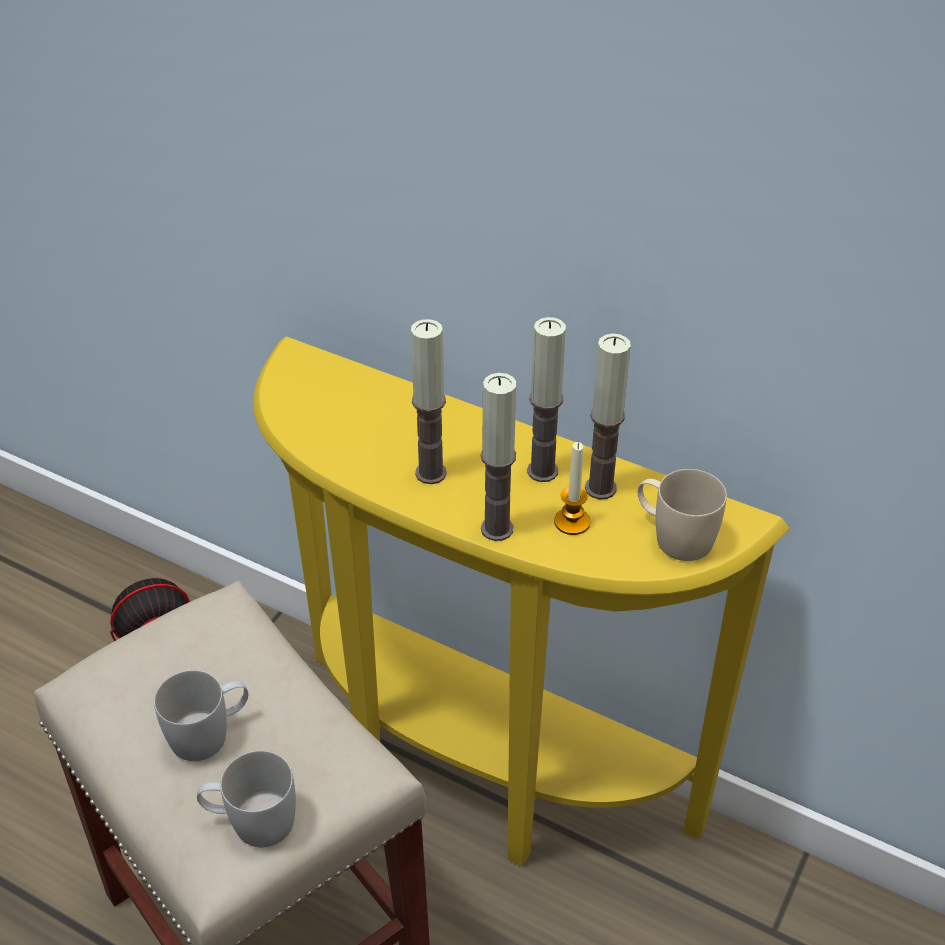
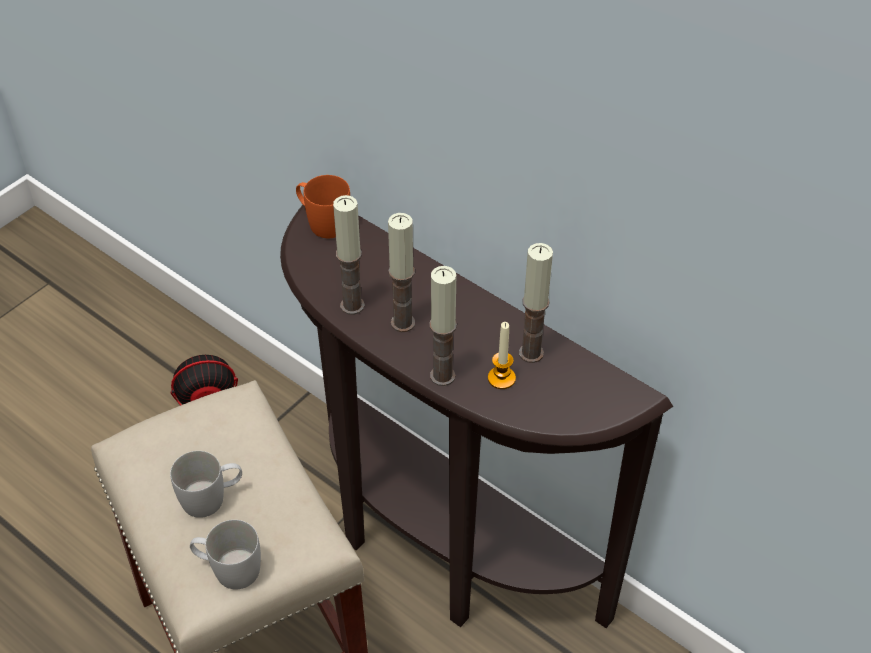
camera: 10 degrees right, 5 degrees up
yellow console table [253,337,790,867] -> brown console table [280,205,673,628]
candle [527,317,566,482] -> candle moved to [333,195,365,315]
beige mug [638,469,727,561] -> none
none -> orange mug [296,175,350,238]

